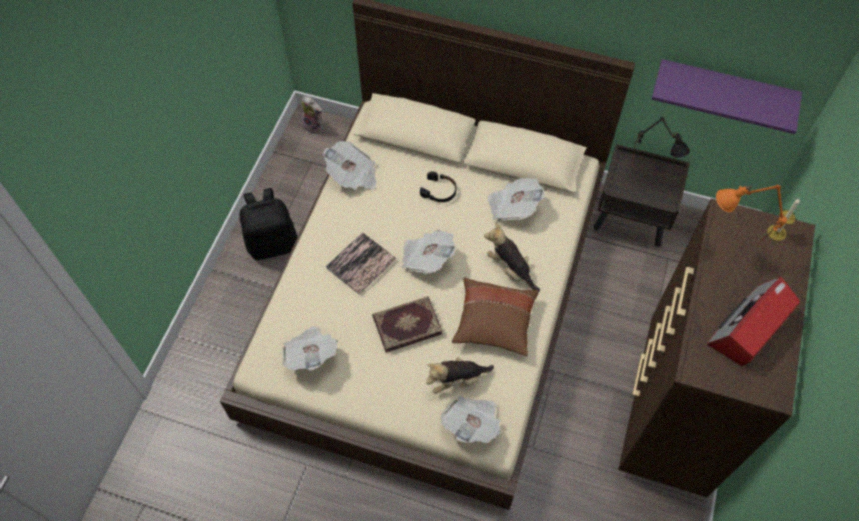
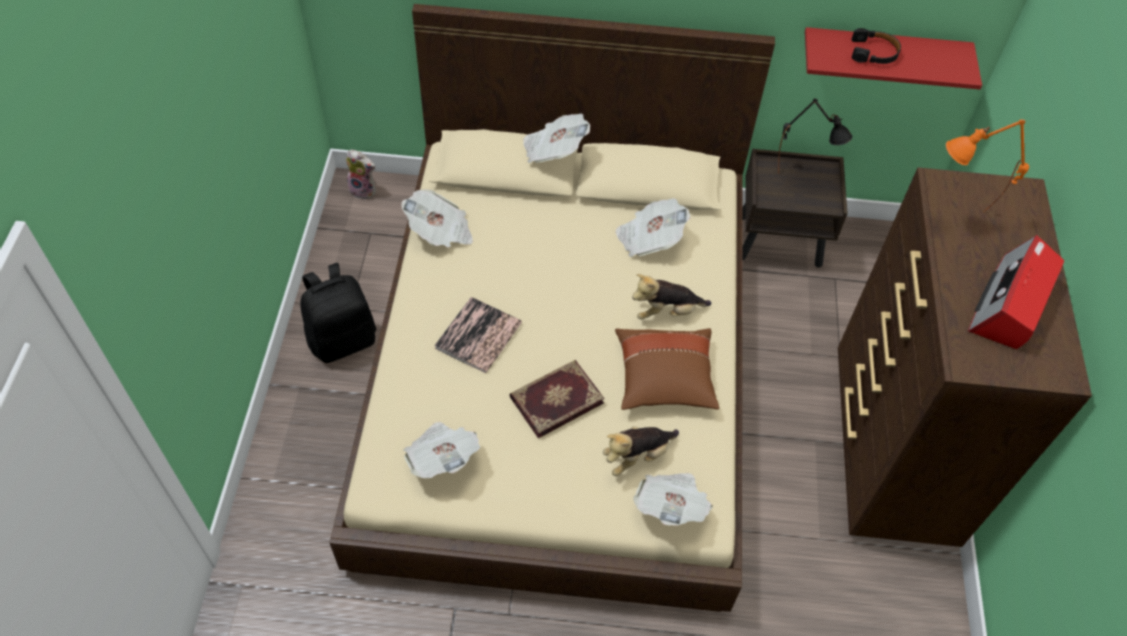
camera: 15 degrees left, 5 degrees down
newspaper [402,230,456,274] -> newspaper moved to [523,114,590,163]
black headphones [420,171,456,202] -> black headphones moved to [852,28,901,64]
plush toy [484,223,540,291] -> plush toy turned 45 degrees counterclockwise [632,274,711,320]
purple shelf [652,59,802,134] -> red shelf [805,27,982,89]
candle [767,198,800,241] -> none

